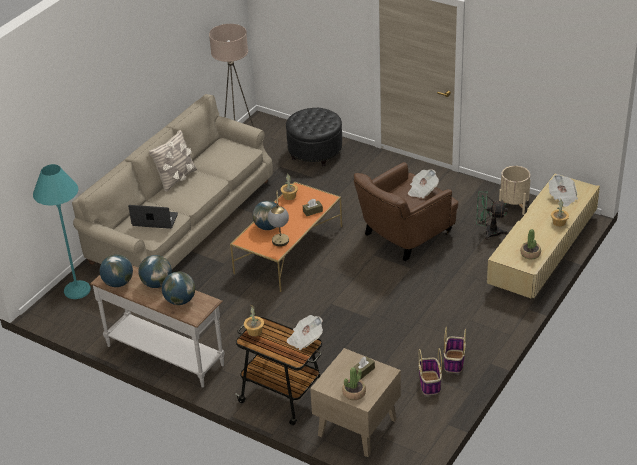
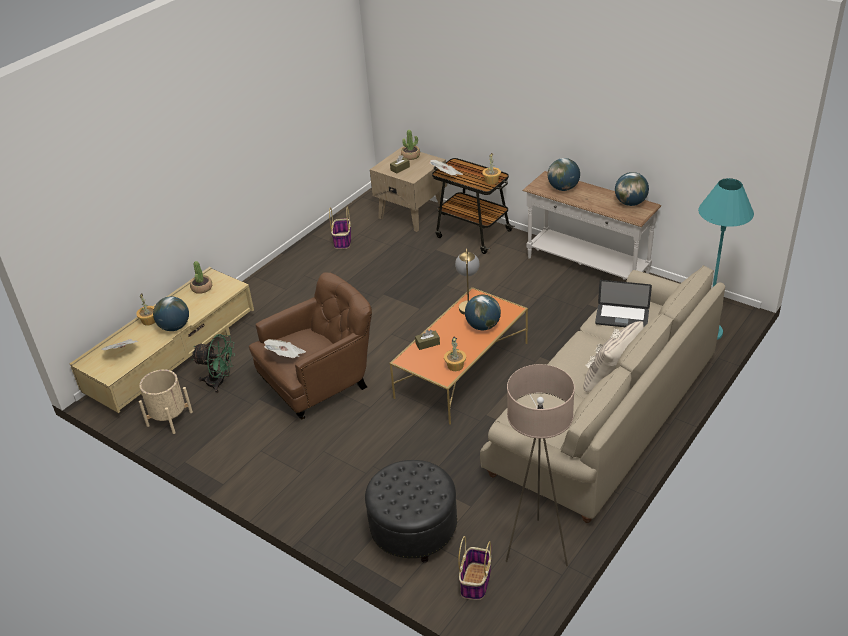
camera: 175 degrees left, 0 degrees up
globe [138,255,172,288] -> globe moved to [153,296,189,331]
basket [444,327,466,373] -> basket moved to [458,536,491,600]

